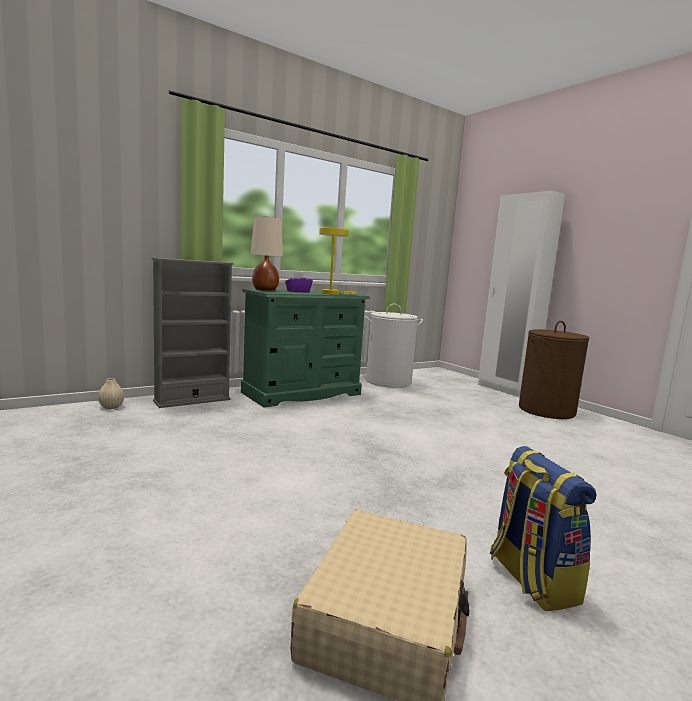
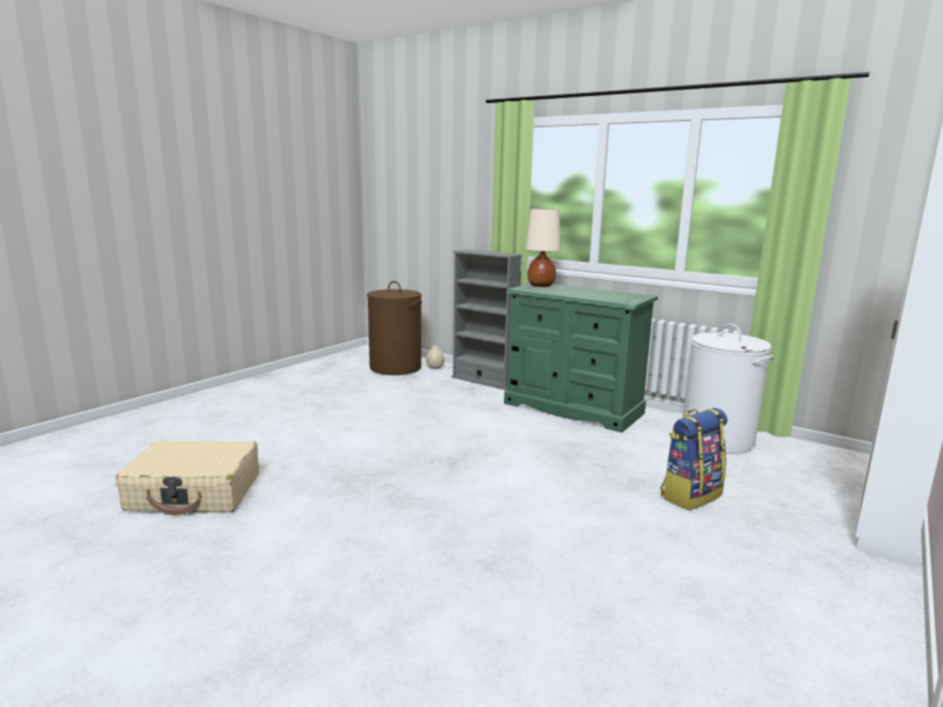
camera: 70 degrees right, 5 degrees up
purple tissue box [285,272,313,293] -> none
yellow table lamp [319,228,356,294] -> none
backpack [490,446,597,612] -> backpack moved to [660,408,727,510]
brown laundry basket [519,321,589,419] -> brown laundry basket moved to [367,281,422,375]

